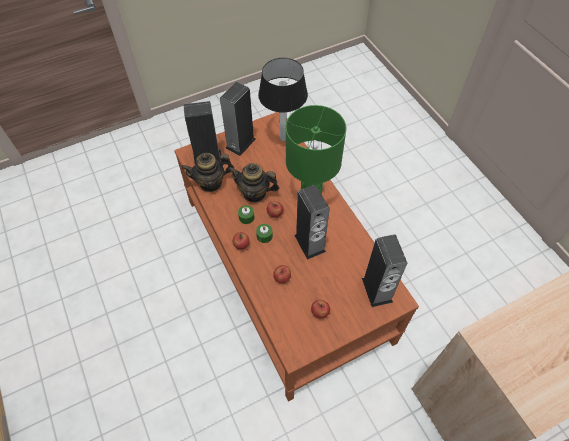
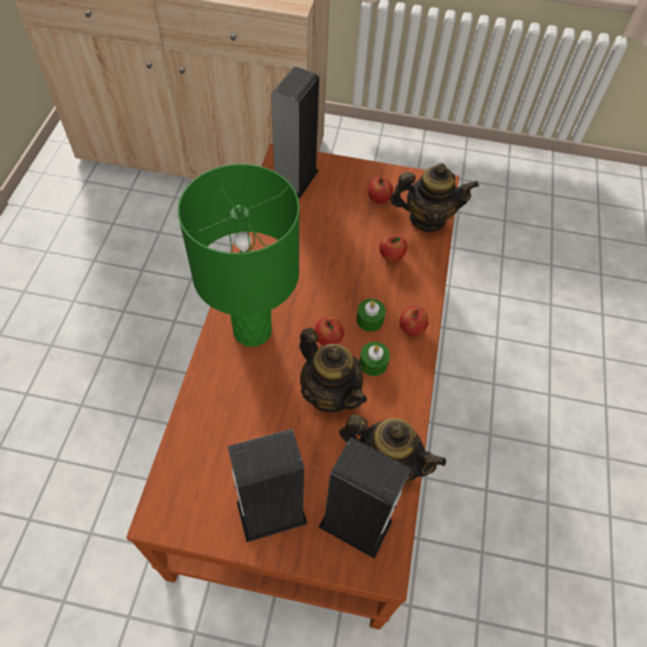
camera: 145 degrees left, 0 degrees up
table lamp [258,58,308,141] -> none
speaker [294,185,330,260] -> none
none -> teapot [390,163,479,232]

